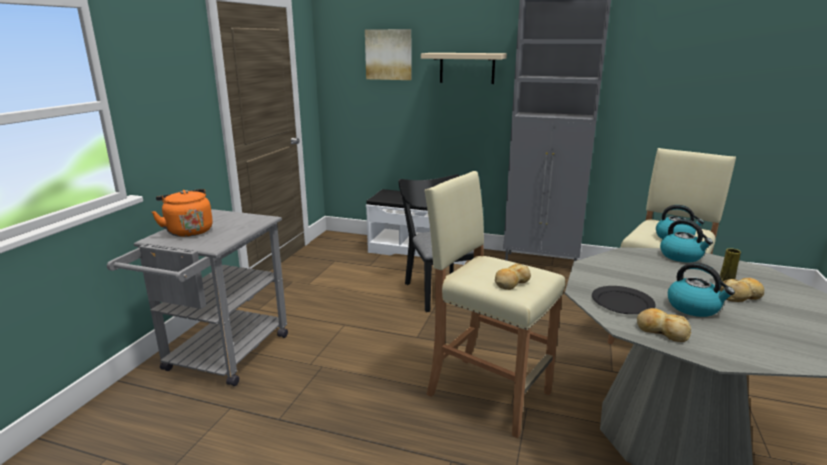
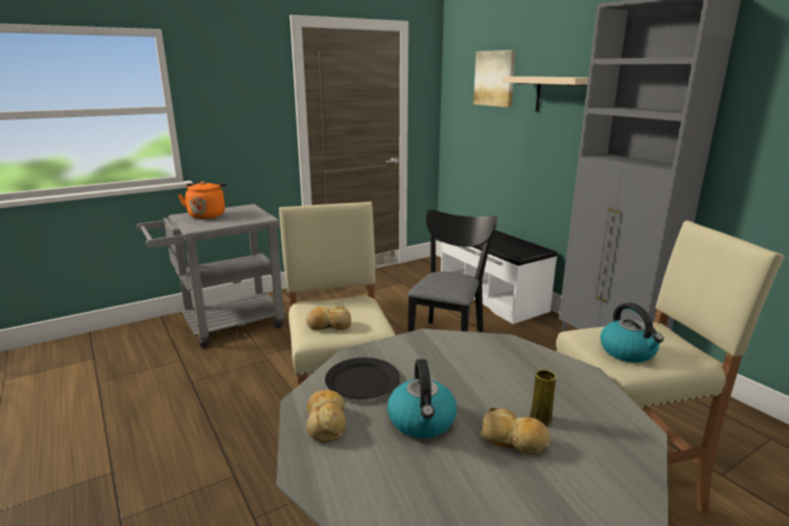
camera: 40 degrees right, 0 degrees up
kettle [660,219,713,262] -> none

